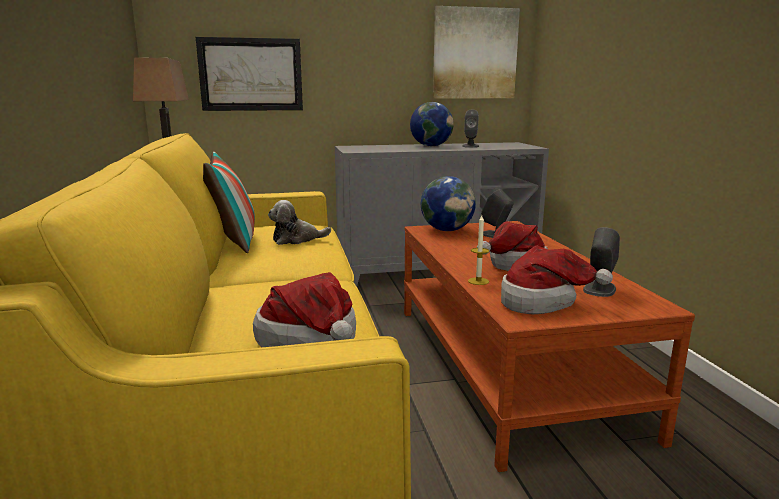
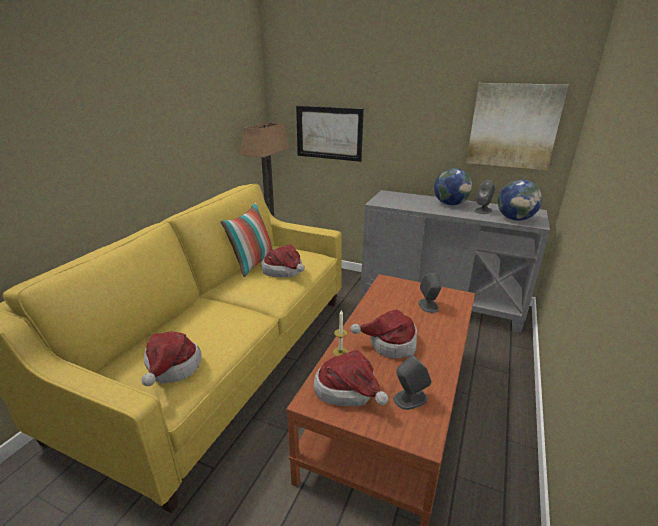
camera: 35 degrees right, 10 degrees up
plush toy [268,200,331,245] -> hat [261,244,305,278]
globe [421,176,476,231] -> globe moved to [498,180,542,221]

